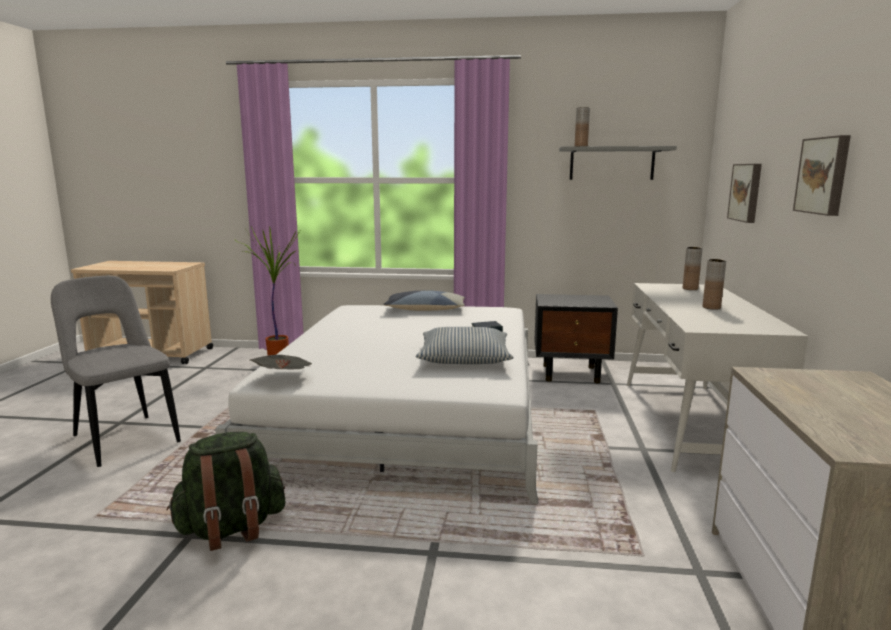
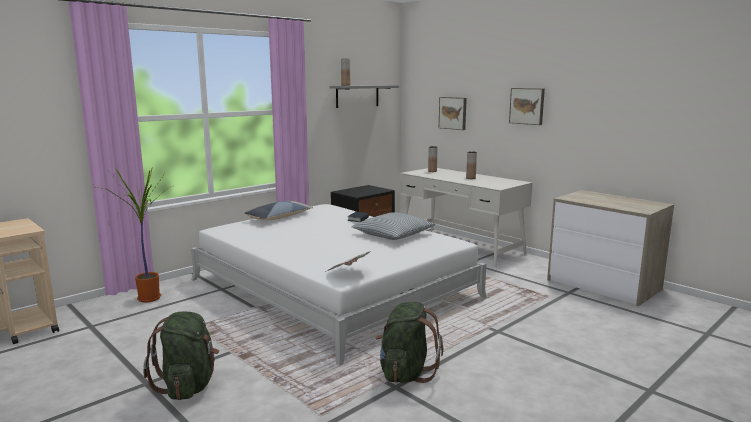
camera: 50 degrees left, 0 degrees up
grey chair [51,276,181,467] -> green backpack [143,311,219,400]

